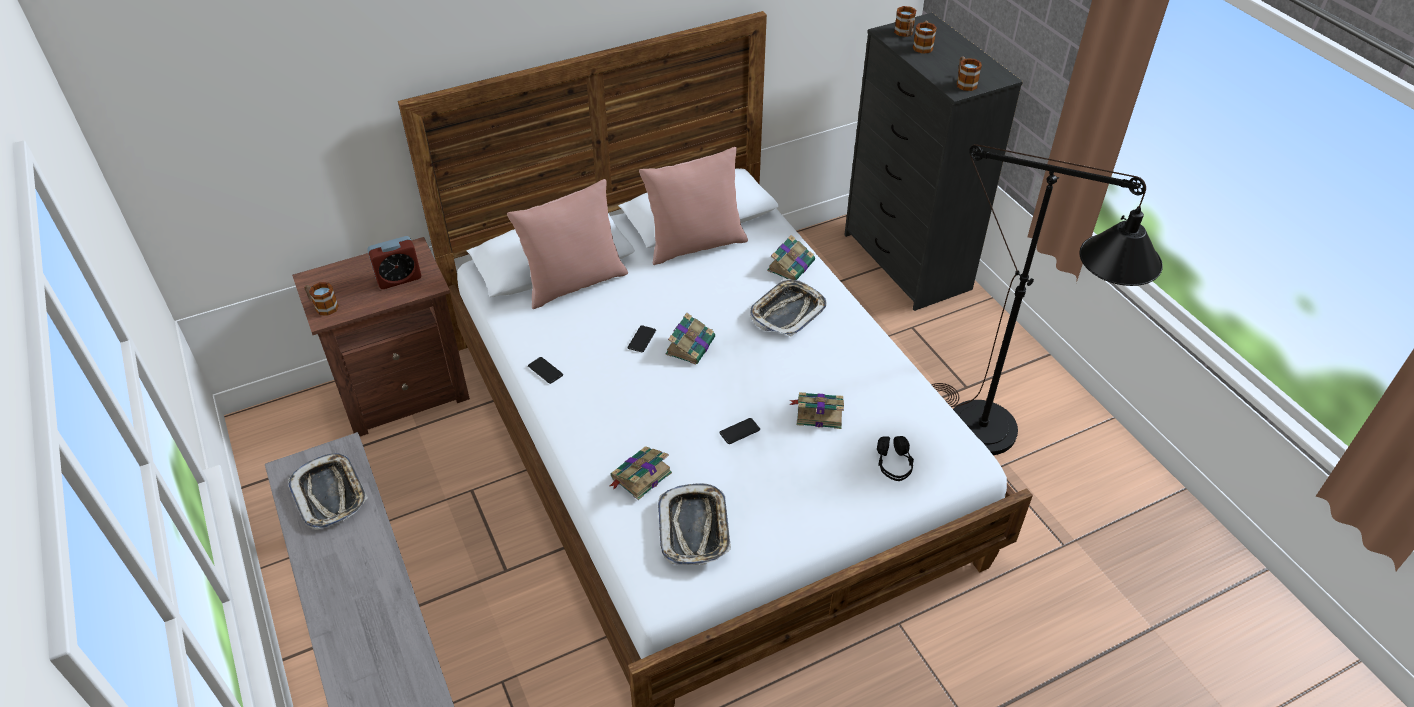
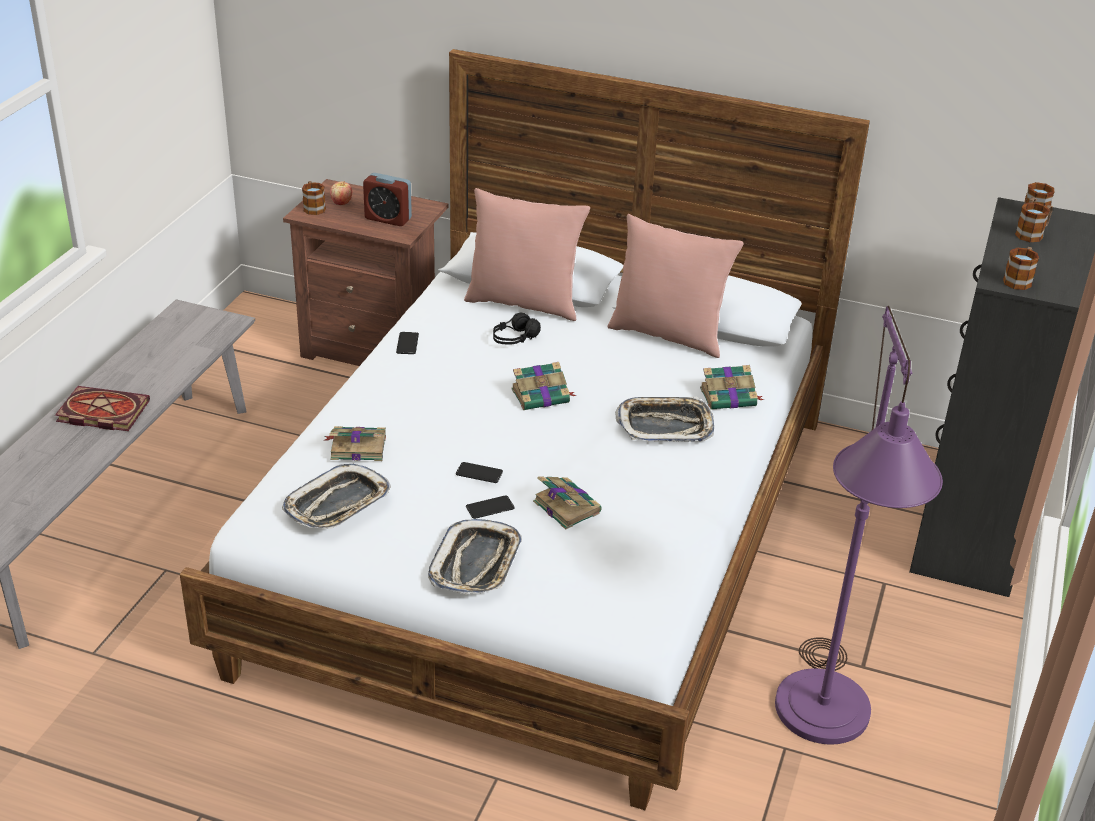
camera: 45 degrees right, 10 degrees down
tray [288,453,368,530] -> tray moved to [428,519,522,594]
phone [628,325,656,352] -> phone moved to [466,495,515,519]
black headphones [877,436,914,481] -> black headphones moved to [493,313,541,344]
black floor lamp [931,144,1163,455] -> purple floor lamp [775,306,943,744]
none -> book [55,386,150,431]
none -> apple [330,181,352,205]

